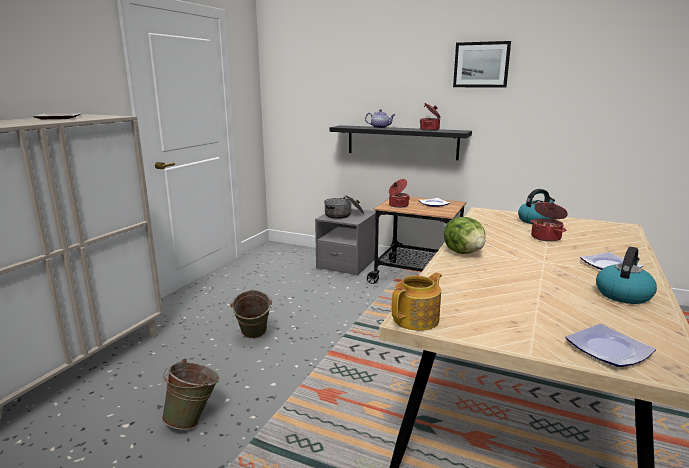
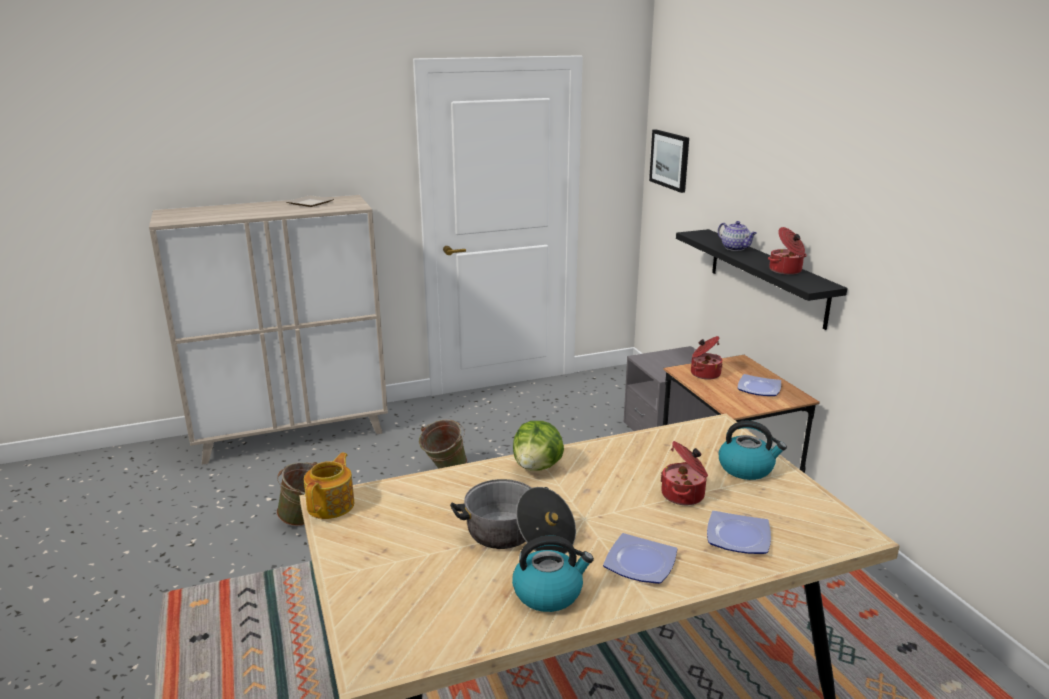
camera: 45 degrees right, 5 degrees up
cooking pot [324,195,364,219] -> cooking pot moved to [450,479,576,554]
teapot [392,272,442,331] -> teapot turned 75 degrees counterclockwise [304,453,354,519]
picture [453,41,511,88] -> picture moved to [649,129,689,193]
plate [565,324,656,367] -> plate moved to [707,510,771,554]

